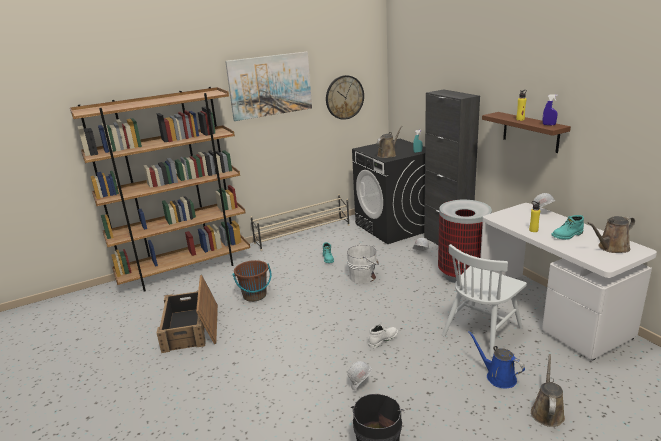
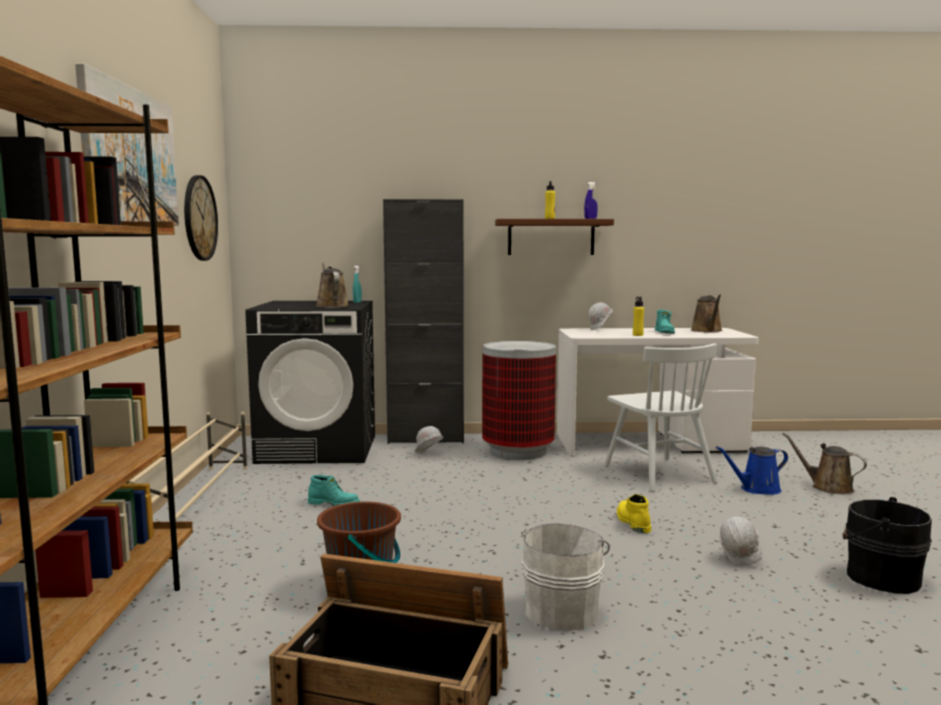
camera: 65 degrees left, 15 degrees down
white bucket [347,244,379,284] -> white bucket moved to [521,523,610,631]
white boot [369,325,398,348] -> yellow boot [617,494,651,533]

